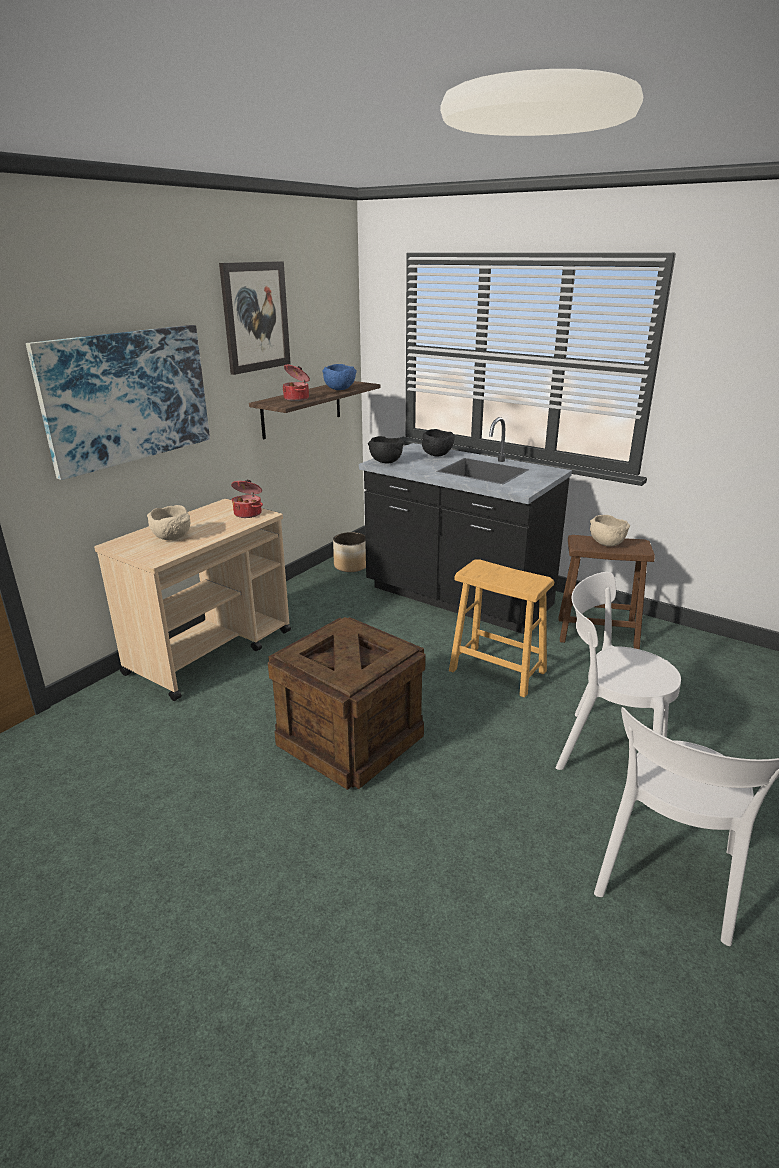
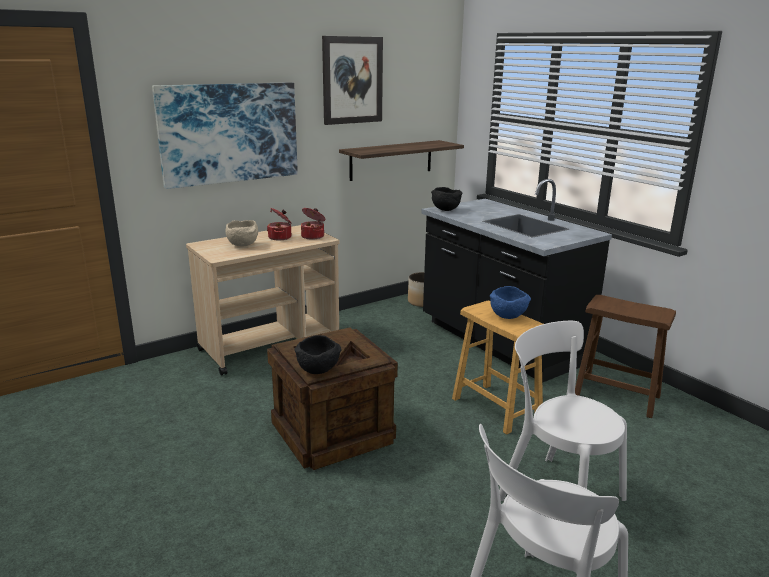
camera: 20 degrees right, 5 degrees down
cooking pot [282,365,310,401] -> cooking pot moved to [267,208,291,240]
blue bowl [322,364,357,390] -> blue bowl moved to [490,286,531,319]
black bowl [422,429,455,457] -> black bowl moved to [294,335,342,374]
beige bowl [590,515,630,547] -> none

